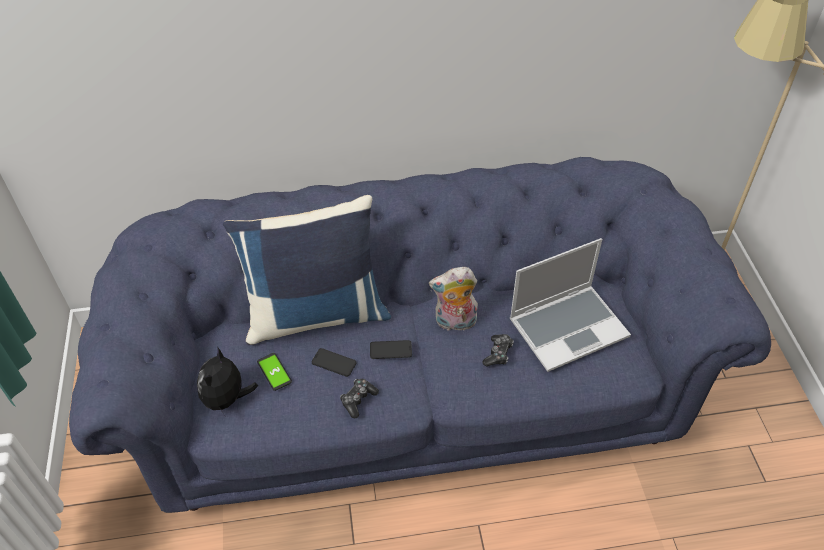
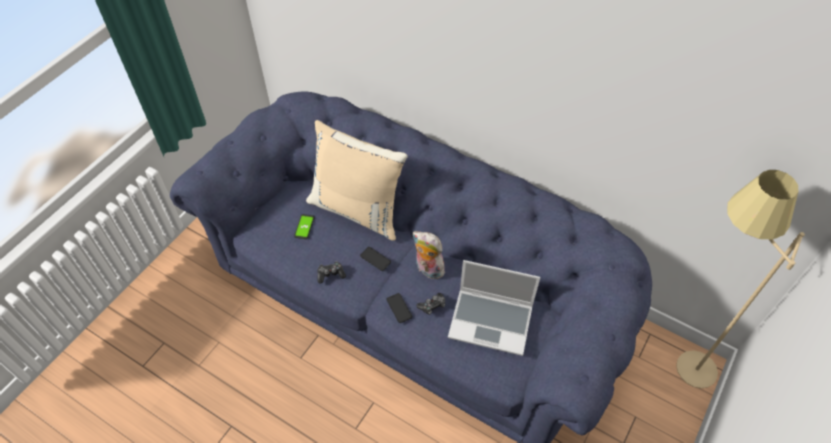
camera: 40 degrees right, 5 degrees up
plush toy [197,346,258,414] -> none
blue pillow [223,195,391,345] -> beige pillow [306,120,408,241]
phone [311,348,357,377] -> phone moved to [387,293,412,323]

